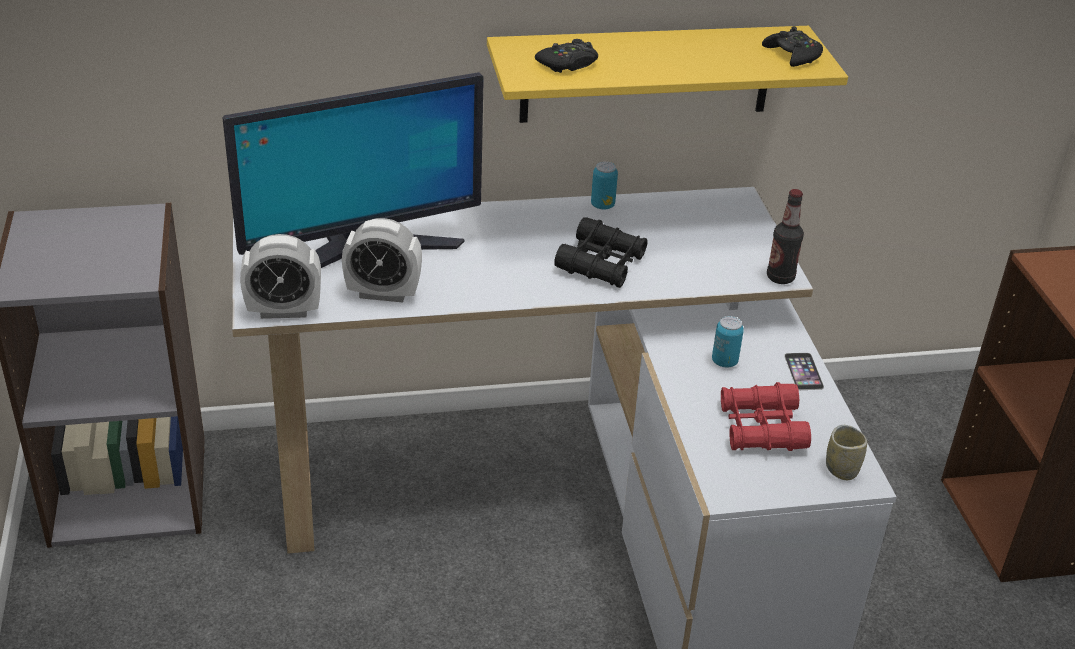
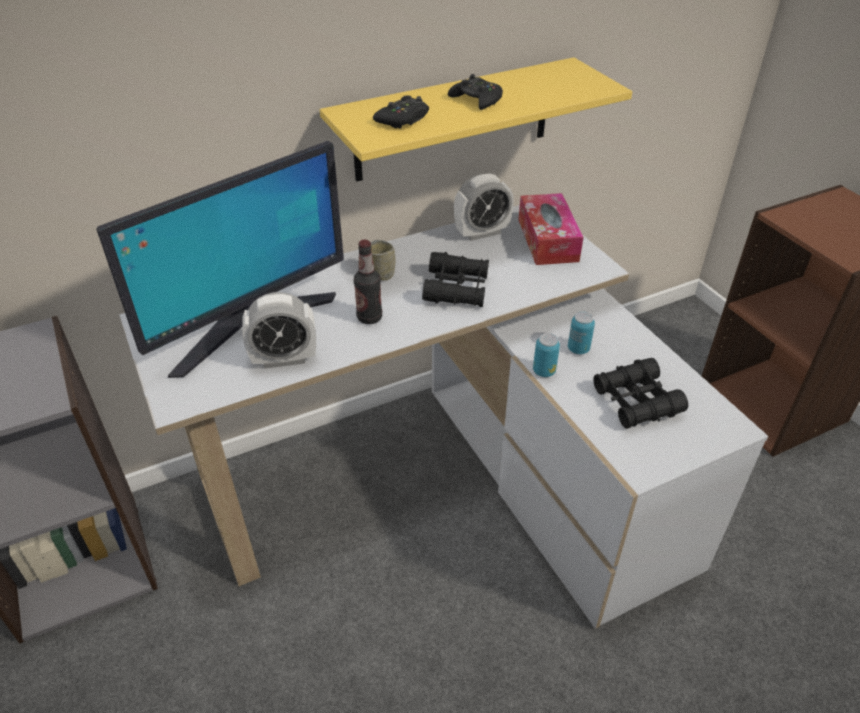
camera: 15 degrees left, 5 degrees up
alarm clock [240,234,321,319] -> alarm clock moved to [454,174,514,241]
can [591,162,618,210] -> can moved to [533,333,560,377]
red binoculars [721,382,811,451] -> black binoculars [593,358,688,429]
black game controller [762,26,823,67] -> black game controller moved to [448,74,503,110]
bottle [767,189,804,284] -> bottle moved to [354,240,382,324]
phone [784,353,824,390] -> none
cup [826,425,867,480] -> cup moved to [371,240,395,281]
none -> tissue box [518,193,583,265]

